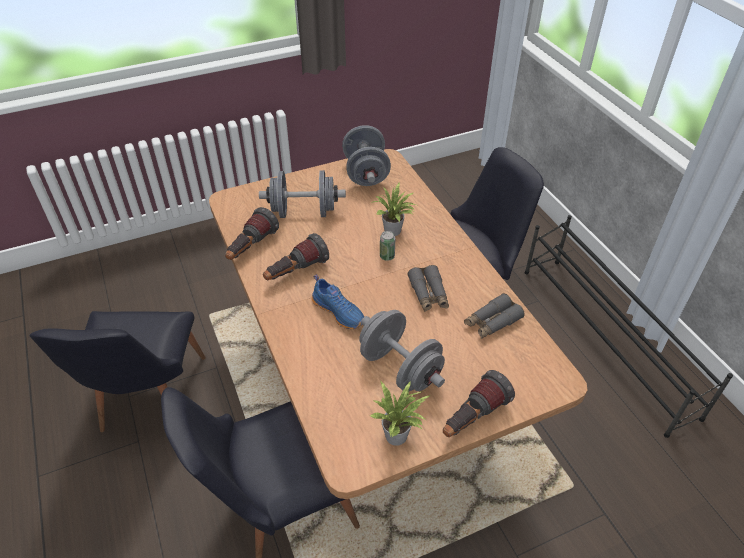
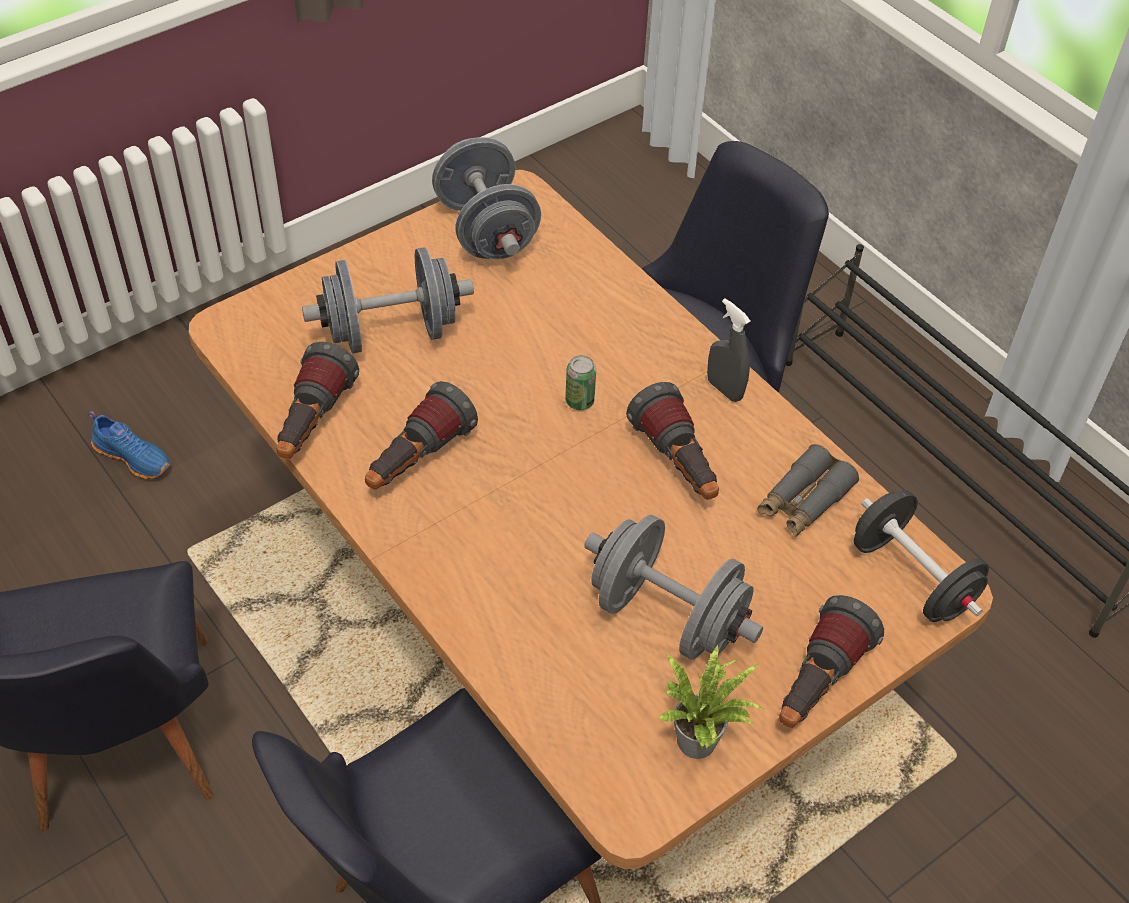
camera: 15 degrees left, 5 degrees up
blue shoe [311,275,364,330] -> blue shoe moved to [88,411,170,479]
potted plant [371,182,419,236] -> none
grey binoculars [407,265,449,312] -> flashlight [626,382,719,500]
none -> grey spray bottle [707,298,751,402]
none -> black dumbbell [854,490,989,622]

